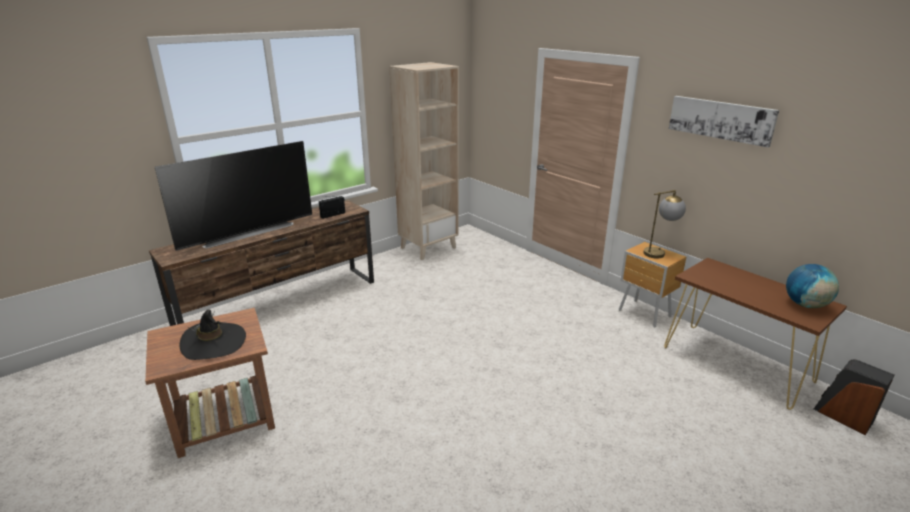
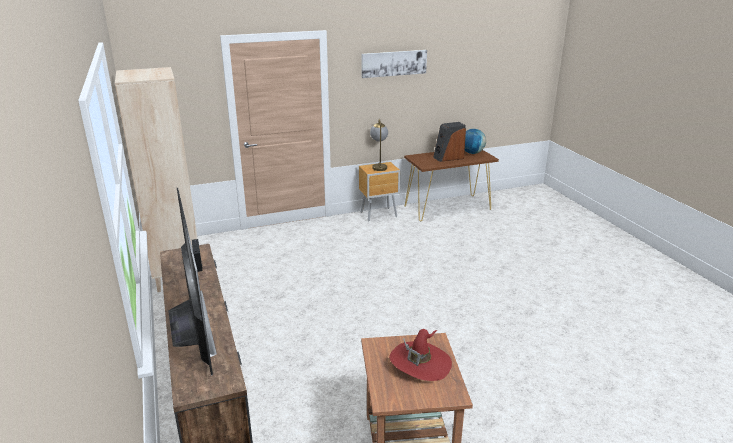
camera: 70 degrees left, 0 degrees up
black hat [179,309,246,360] -> red hat [389,329,452,381]
speaker [814,360,894,435] -> speaker moved to [433,122,466,162]

